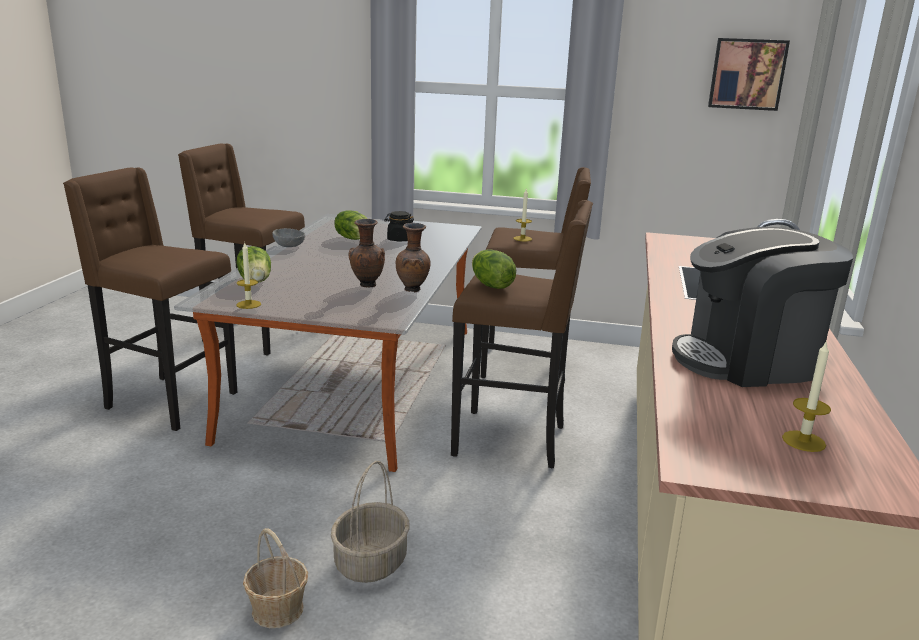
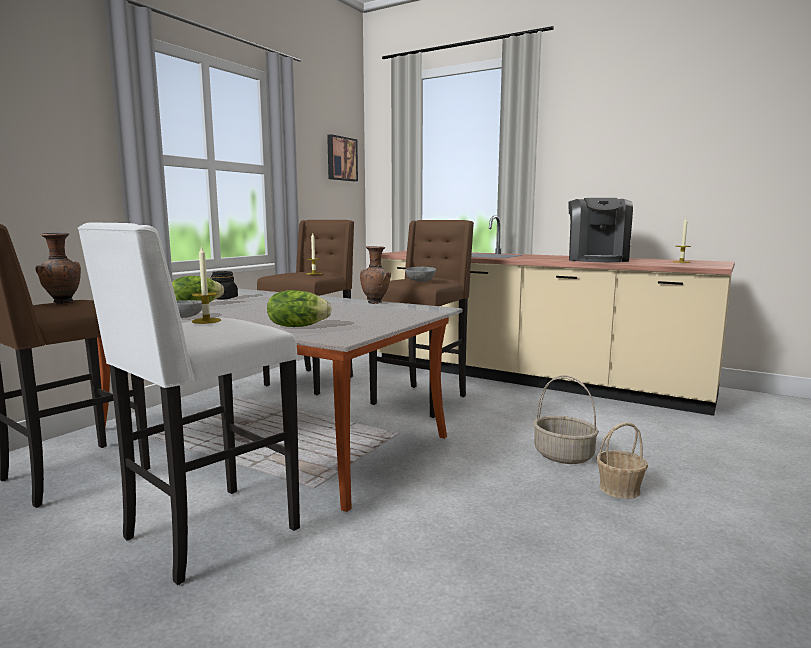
camera: 70 degrees left, 10 degrees down
brown stool [63,168,237,431] -> white stool [78,222,300,585]
candle [237,242,261,309] -> candle moved to [192,245,221,324]
brown vase [349,219,385,288] -> brown vase moved to [35,233,81,304]
lettuce [472,249,516,289] -> grey bowl [406,267,436,282]

